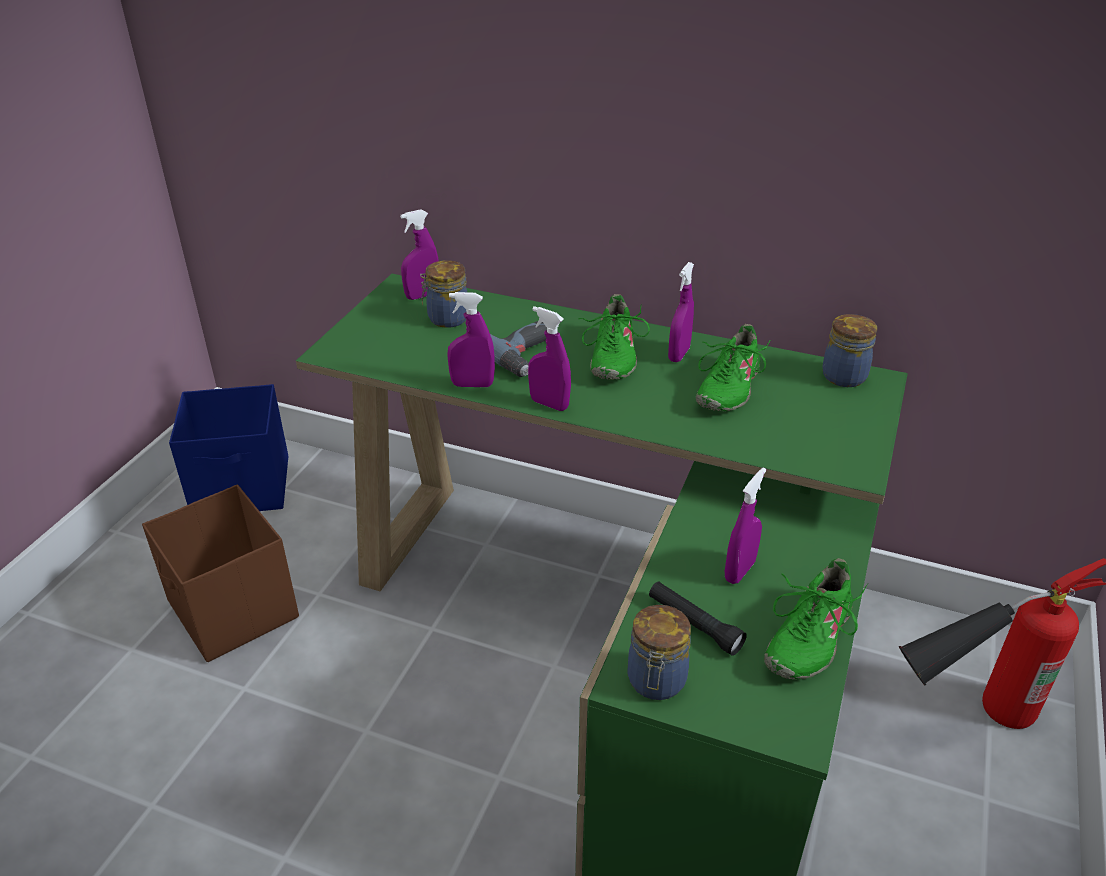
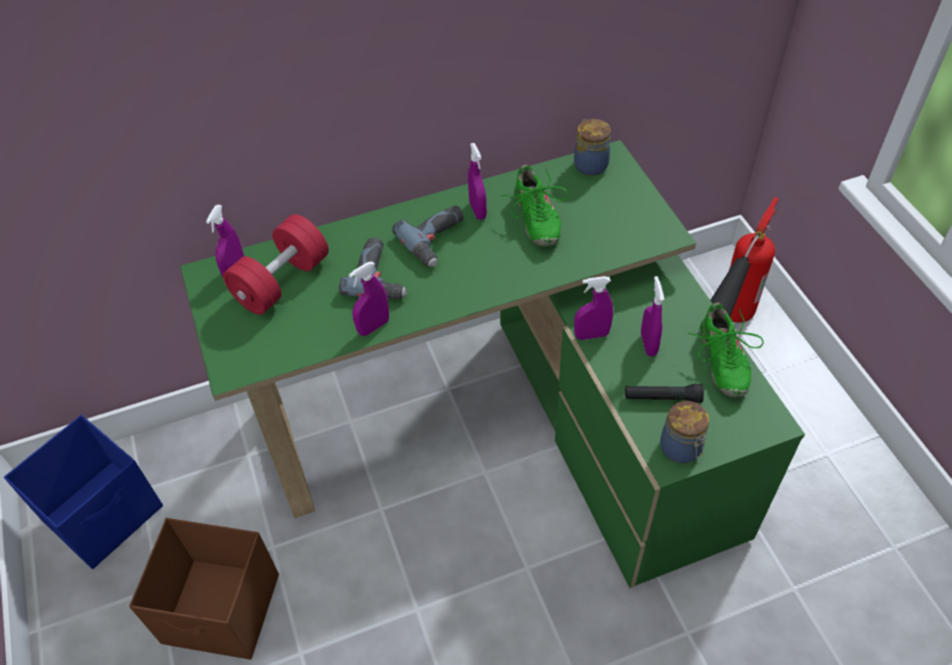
camera: 40 degrees left, 15 degrees up
jar [420,260,467,328] -> red dumbbell [223,214,329,315]
purple spray bottle [528,306,571,411] -> purple spray bottle moved to [574,276,613,340]
green shoe [578,294,650,380] -> power drill [392,205,464,267]

